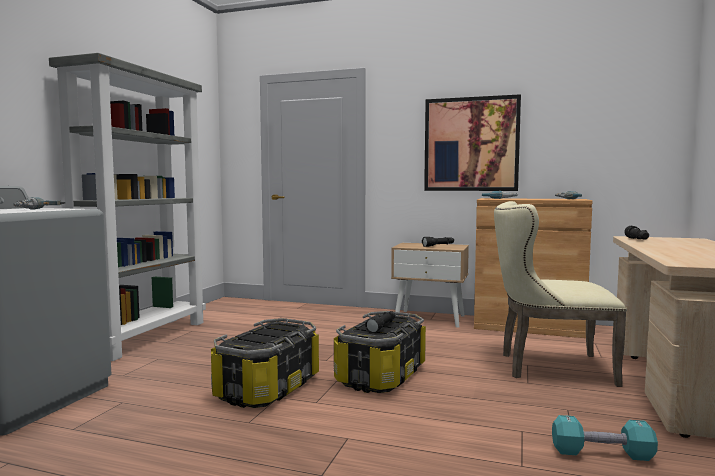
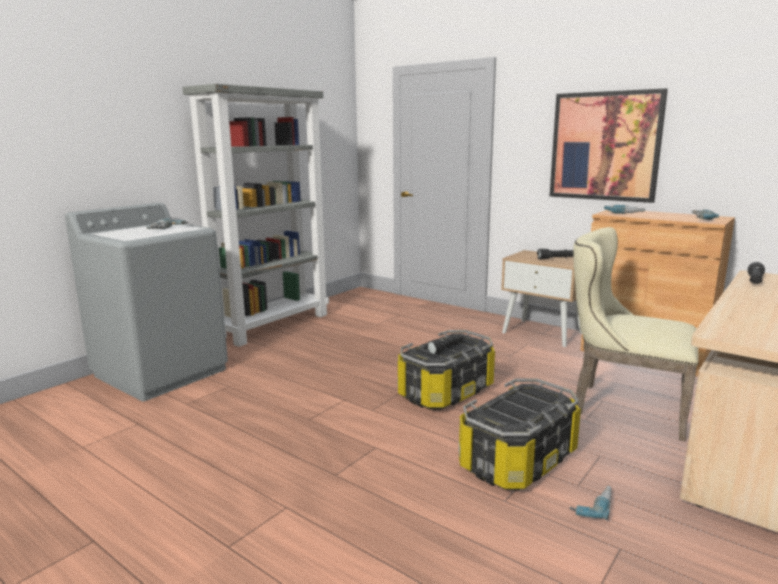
camera: 20 degrees right, 10 degrees up
storage box [211,318,319,408] -> storage box moved to [458,378,581,490]
turquoise dumbbell [552,415,658,461] -> power drill [570,486,612,520]

